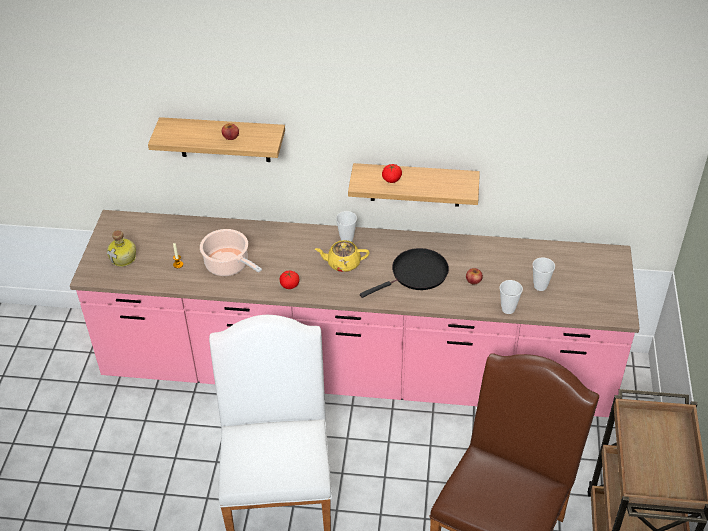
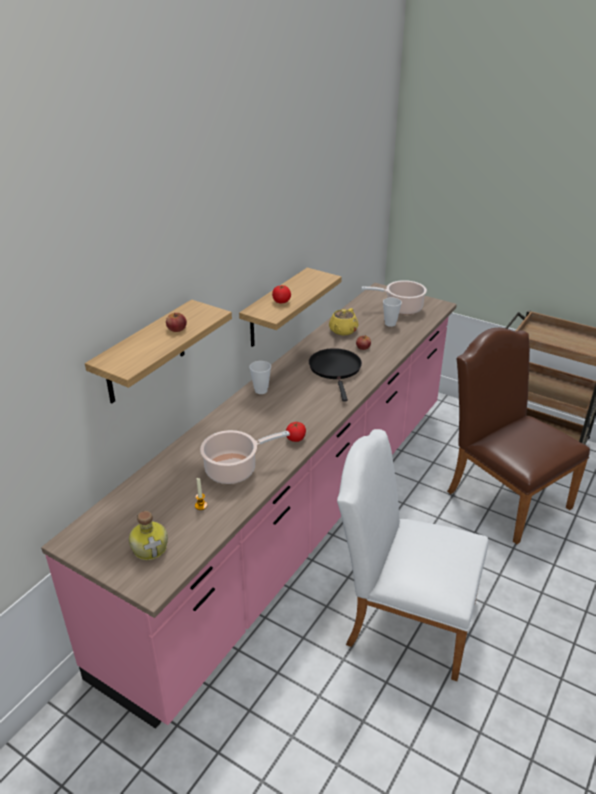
camera: 65 degrees left, 10 degrees down
yellow teapot [315,240,370,272] -> yellow teapot moved to [329,308,358,335]
cup [500,280,523,314] -> none
none -> cooking pot [362,280,427,315]

